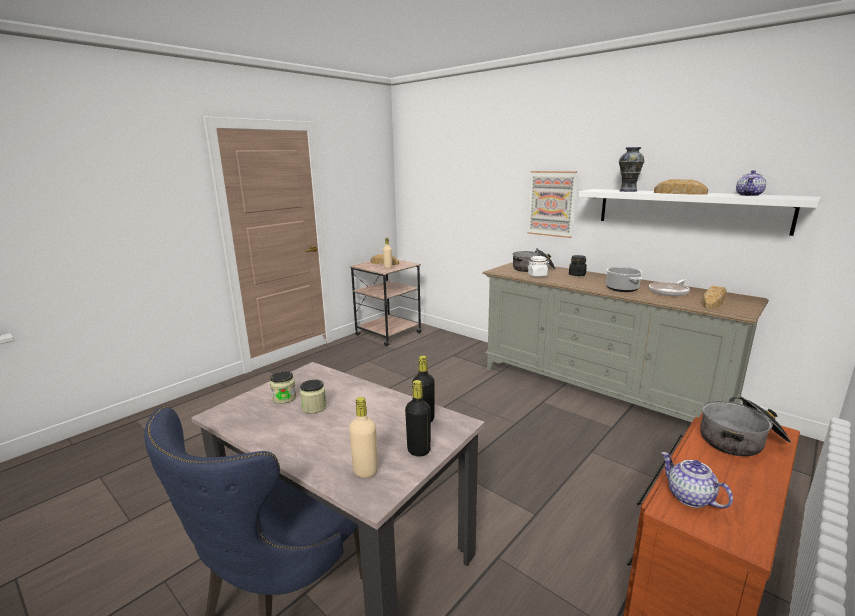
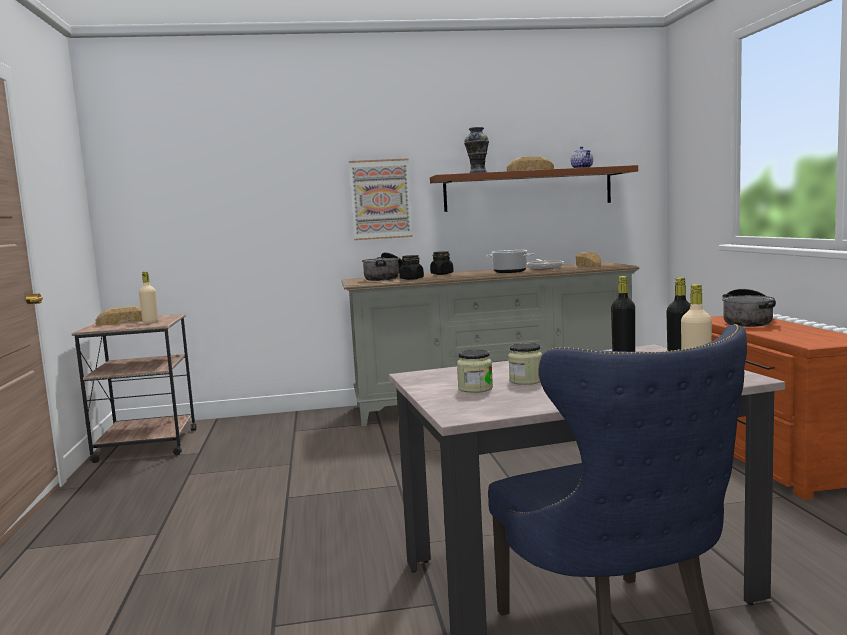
camera: 50 degrees left, 10 degrees down
white jar [528,256,549,277] -> black jar [399,255,424,280]
white shelf [578,189,822,236] -> brown shelf [430,165,638,212]
teapot [661,452,733,509] -> none

